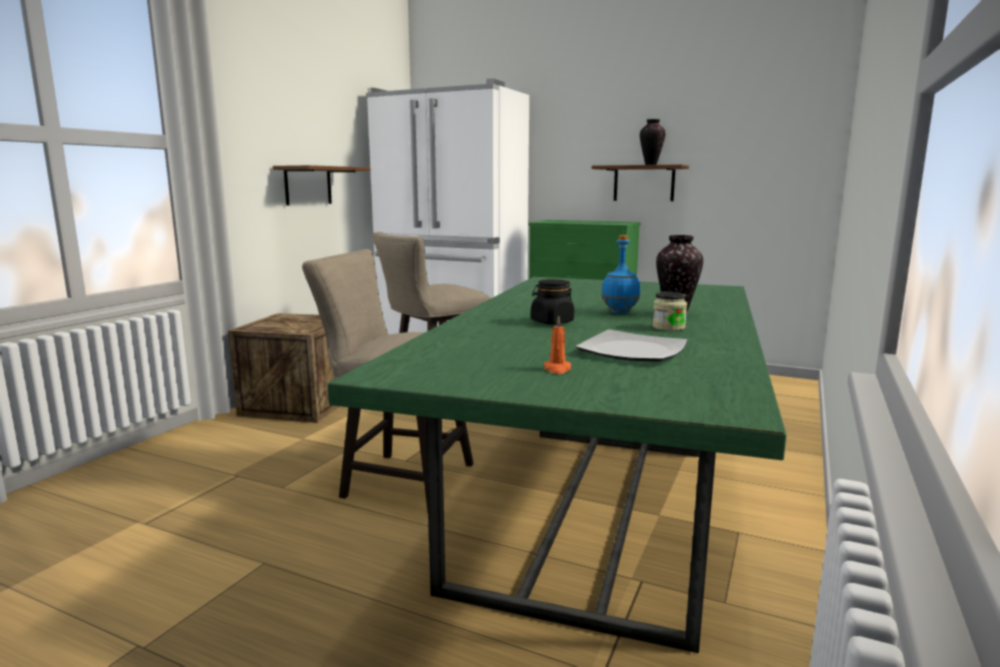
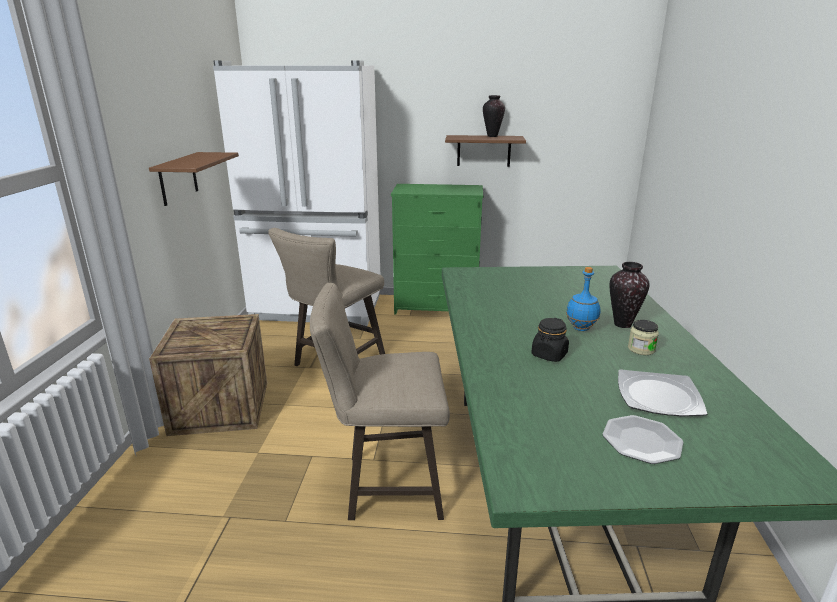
camera: 20 degrees left, 10 degrees up
orange candle [544,315,571,374] -> plate [602,415,683,464]

